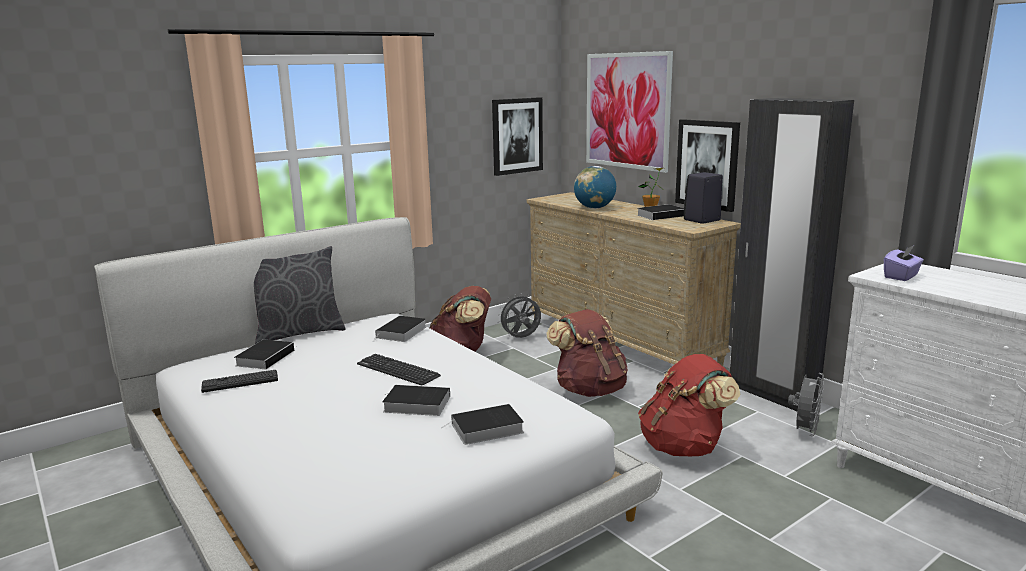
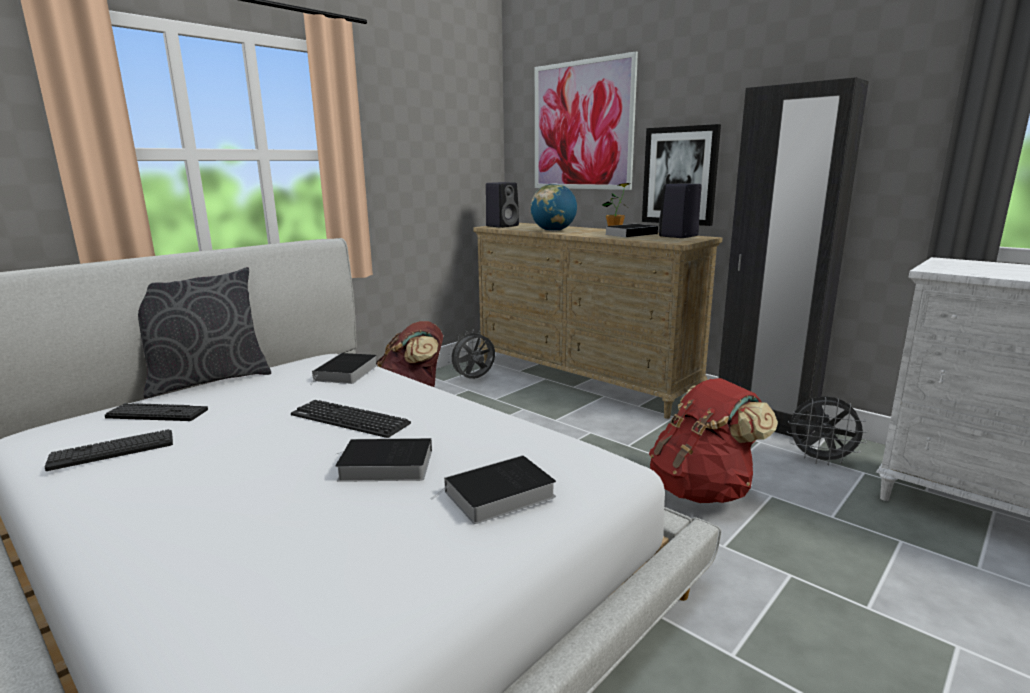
camera: 10 degrees left, 0 degrees up
book [234,340,294,369] -> keyboard [105,403,208,421]
picture [492,97,543,176] -> none
brown backpack [546,309,628,397] -> none
grey fan [788,373,824,436] -> grey fan turned 90 degrees clockwise [787,396,869,465]
purple tissue box [884,246,924,281] -> none
none -> black speaker [486,182,519,228]

